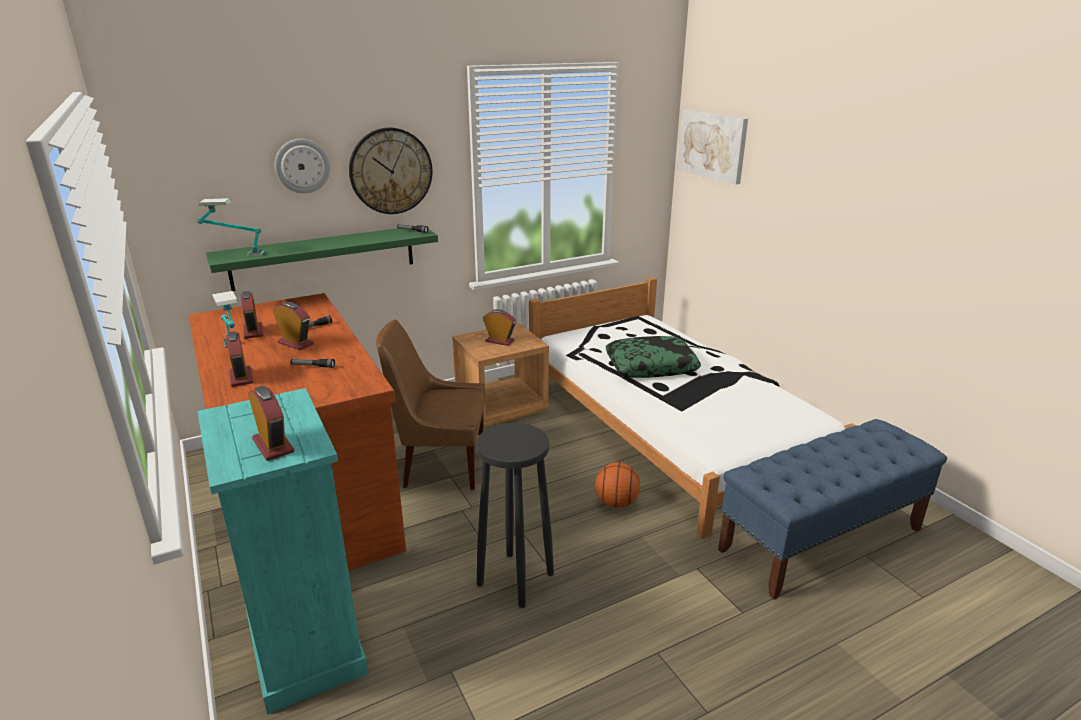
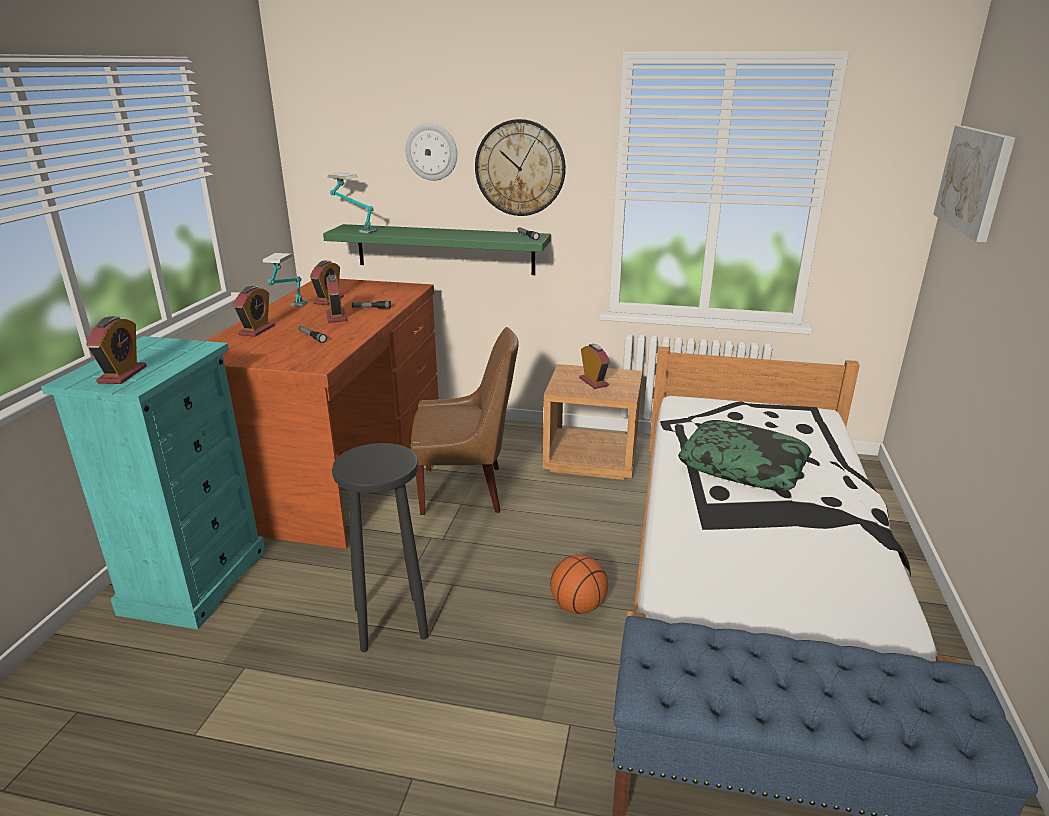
camera: 40 degrees right, 0 degrees up
brown chair [376,319,485,490] -> brown chair turned 135 degrees clockwise [410,327,519,515]

